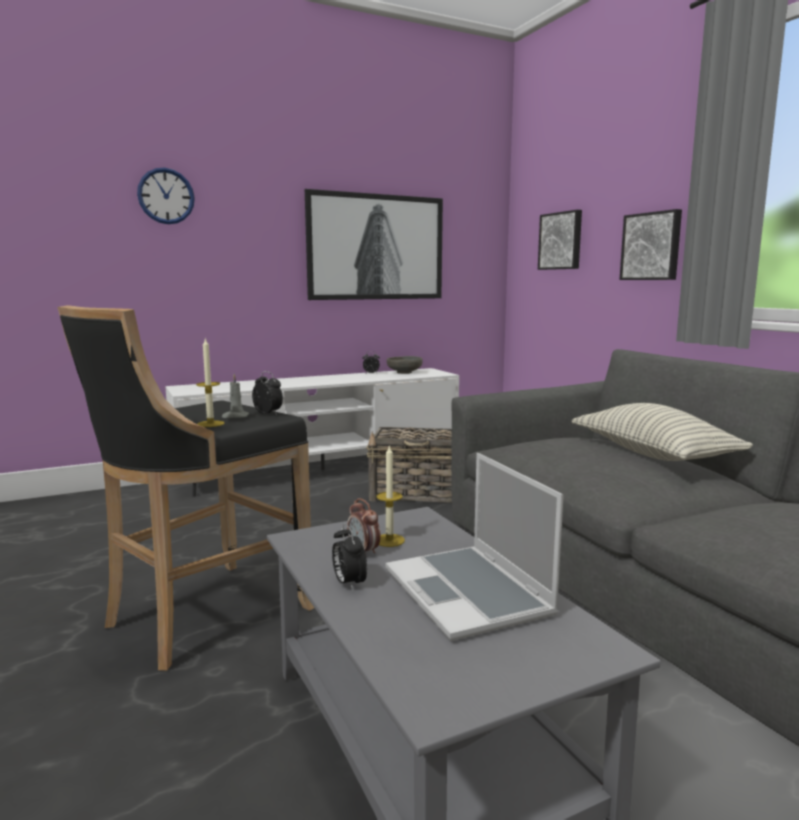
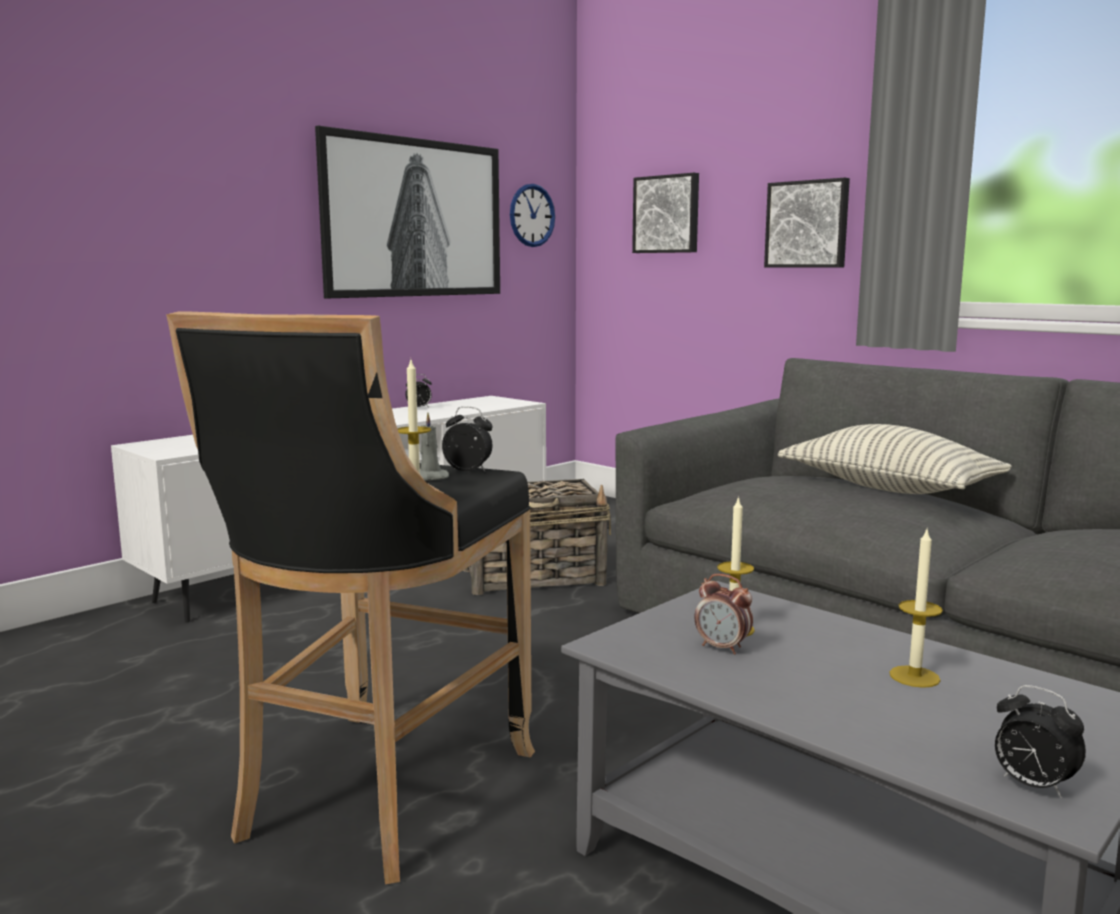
camera: 20 degrees left, 0 degrees up
wall clock [137,168,195,224] -> wall clock moved to [510,184,555,247]
alarm clock [332,523,367,591] -> alarm clock moved to [995,685,1086,798]
laptop [386,453,564,641] -> candle [889,527,943,688]
grey bowl [387,356,423,374] -> none

